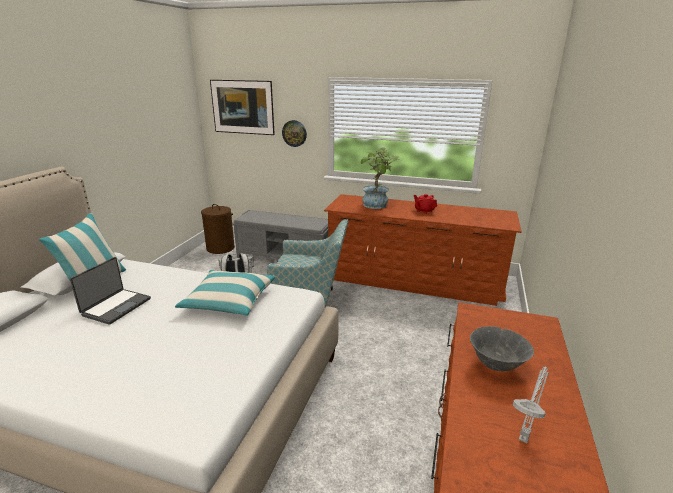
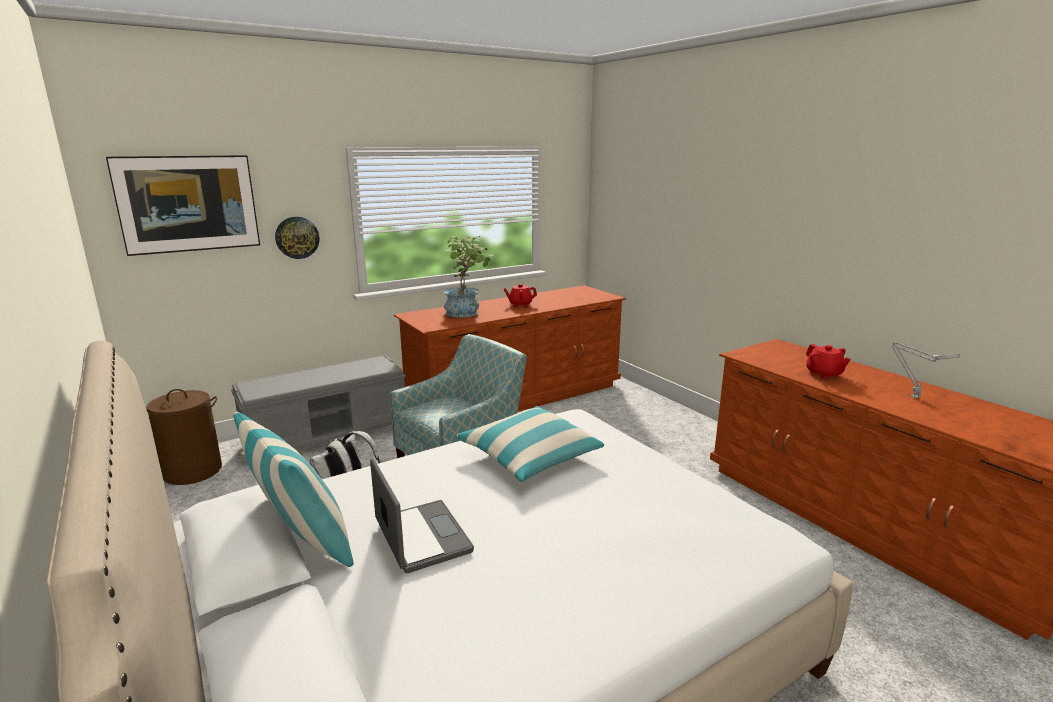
camera: 50 degrees left, 5 degrees down
grey bowl [470,326,534,371] -> red teapot [806,344,851,379]

